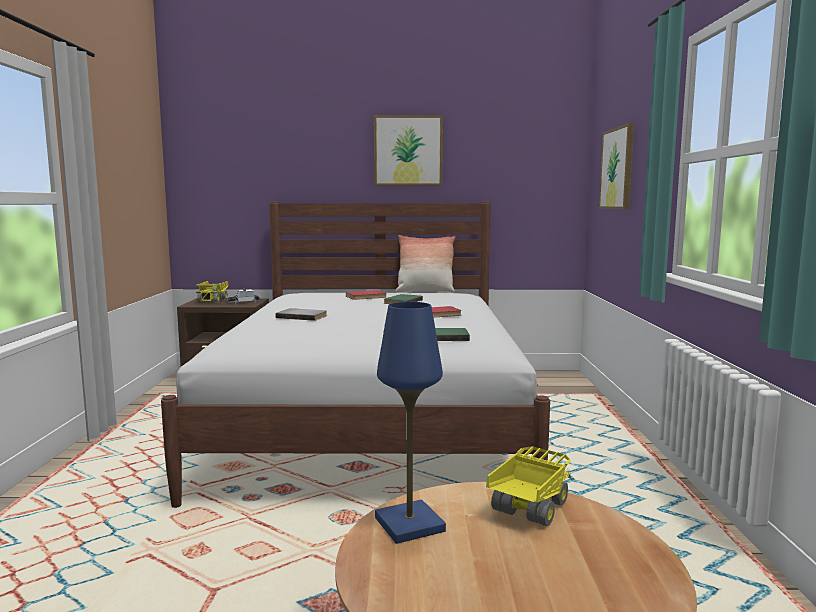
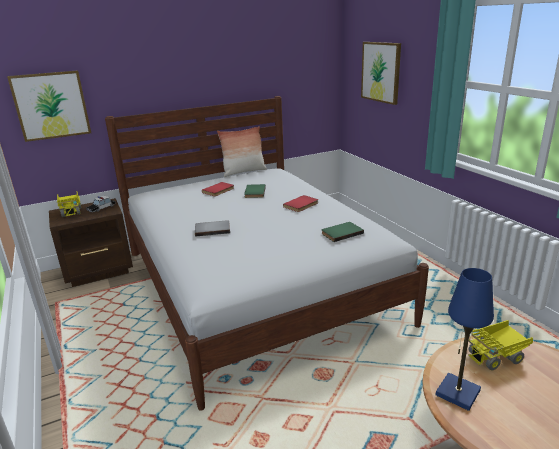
camera: 25 degrees left, 15 degrees up
picture [374,115,443,186] -> picture moved to [7,70,91,142]
toy truck [486,446,571,526] -> toy truck turned 120 degrees counterclockwise [468,320,533,371]

